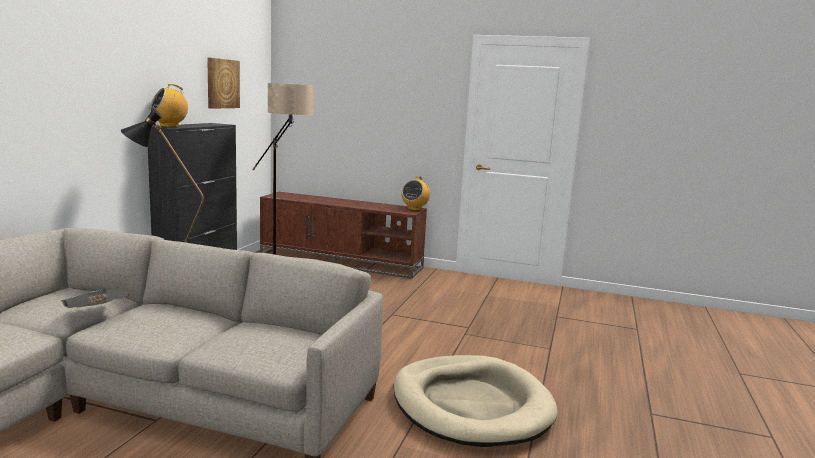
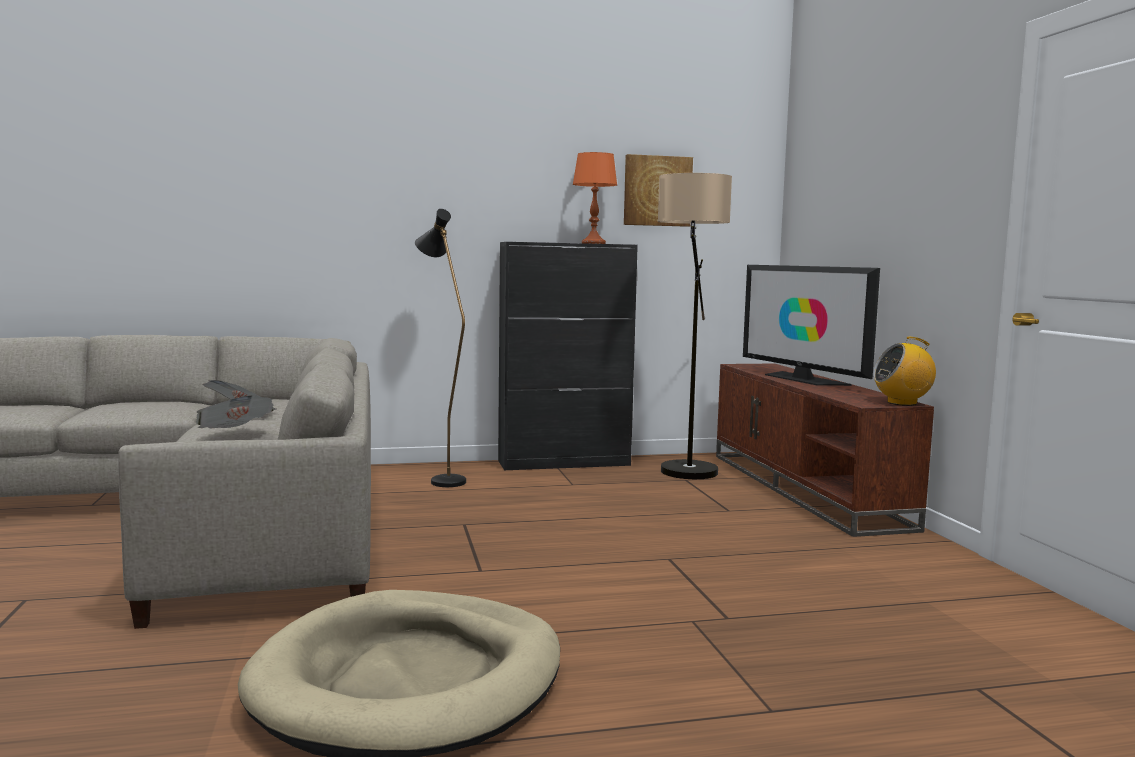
camera: 60 degrees right, 5 degrees down
radio [149,84,188,127] -> none
none -> newspaper [196,395,274,429]
none -> orange table lamp [573,152,617,244]
none -> television [743,265,880,386]

